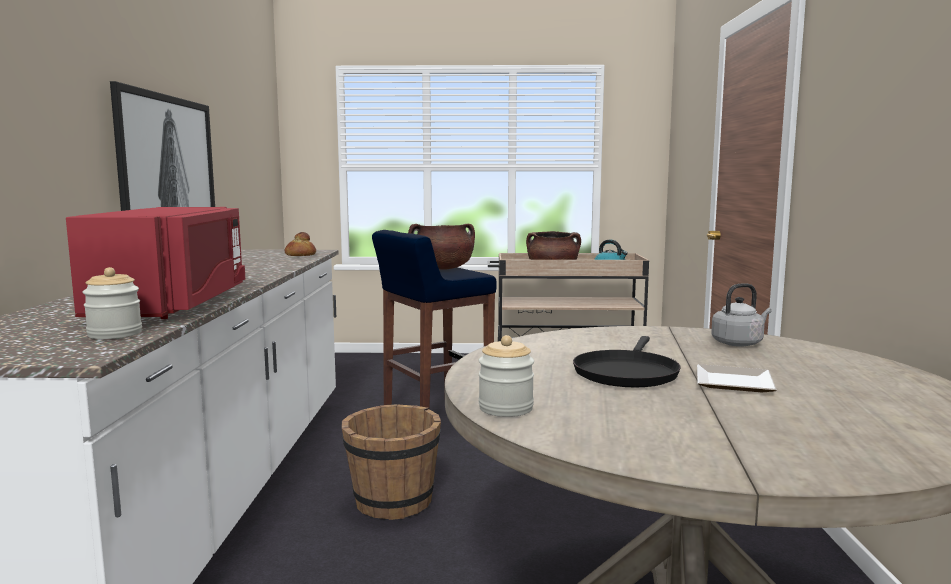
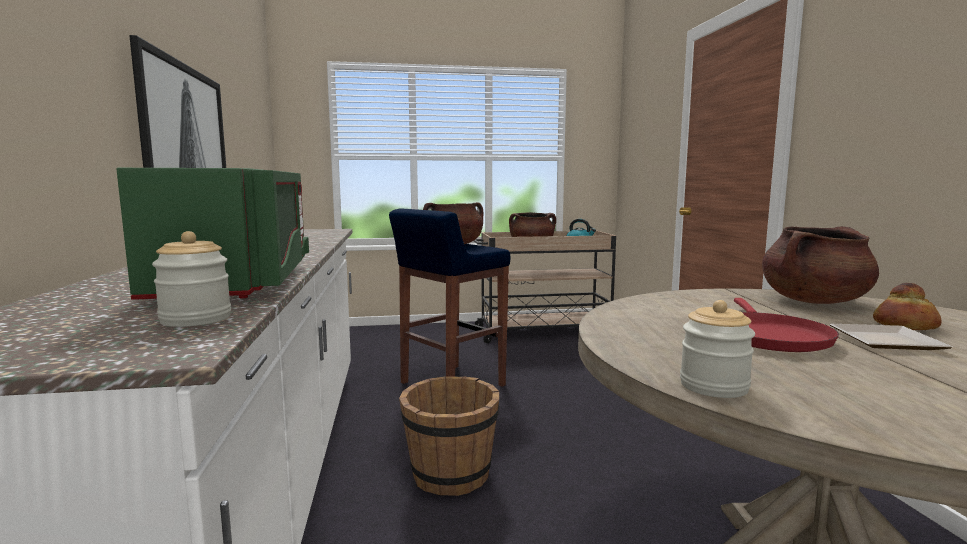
camera: 10 degrees left, 0 degrees up
red microwave [66,207,245,319] -> green microwave [116,168,309,300]
bread [284,232,316,256] -> bread moved to [873,283,942,330]
black frying pan [573,336,681,387] -> red frying pan [734,298,839,352]
grey kettle [711,283,772,347] -> brown cooking pot [762,226,879,304]

